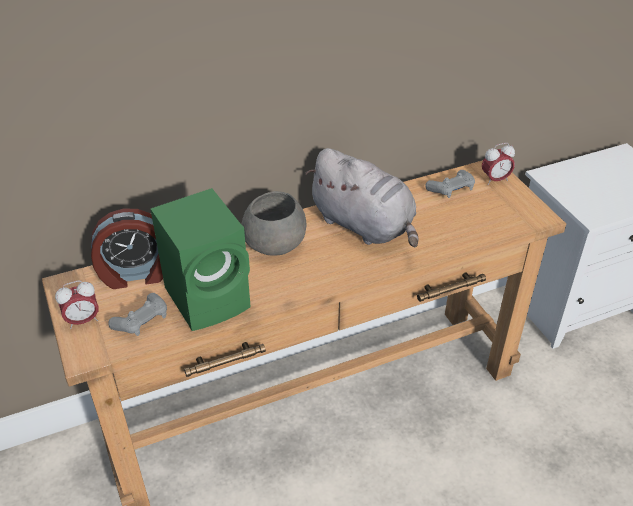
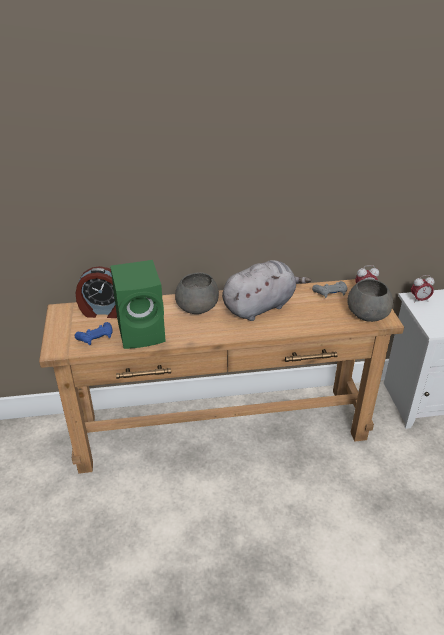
camera: 15 degrees right, 5 degrees down
alarm clock [55,280,98,329] -> alarm clock moved to [411,275,434,303]
grey game controller [108,293,167,336] -> blue game controller [75,322,113,345]
grey plush toy [305,148,418,247] -> grey plush toy turned 90 degrees counterclockwise [222,260,311,321]
none -> grey bowl [347,279,393,322]

